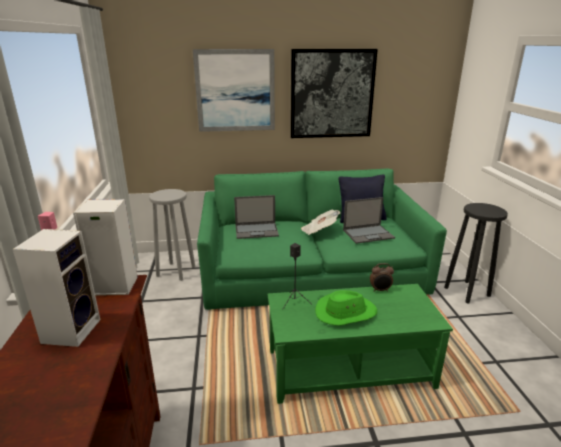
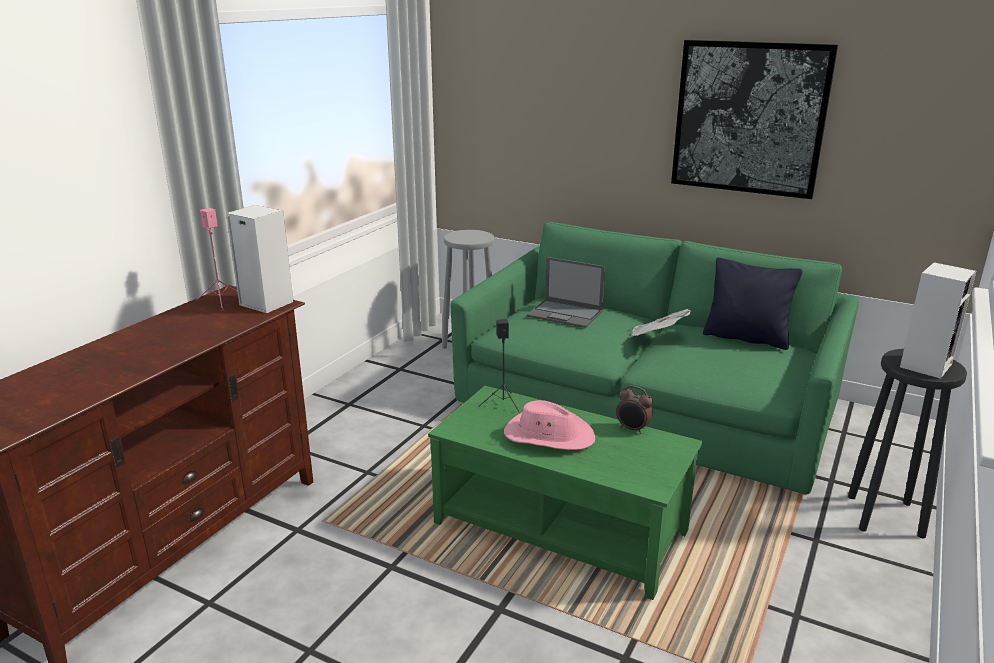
camera: 35 degrees right, 0 degrees up
speaker [13,229,100,347] -> speaker moved to [900,262,976,379]
picture [193,49,275,132] -> none
green hat [315,290,377,326] -> pink hat [504,400,595,450]
laptop [343,197,395,244] -> none

